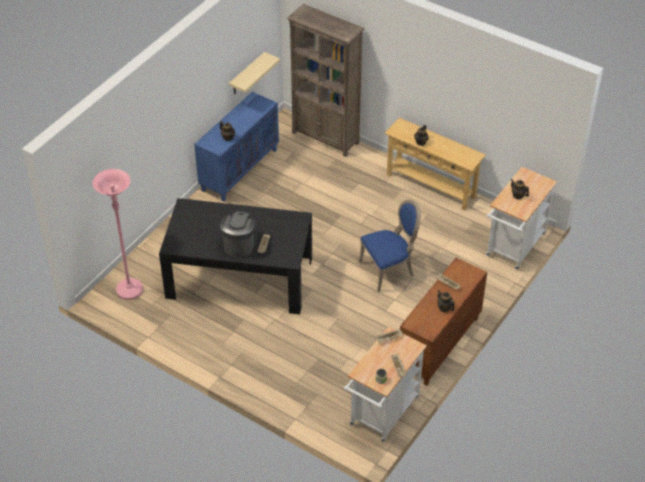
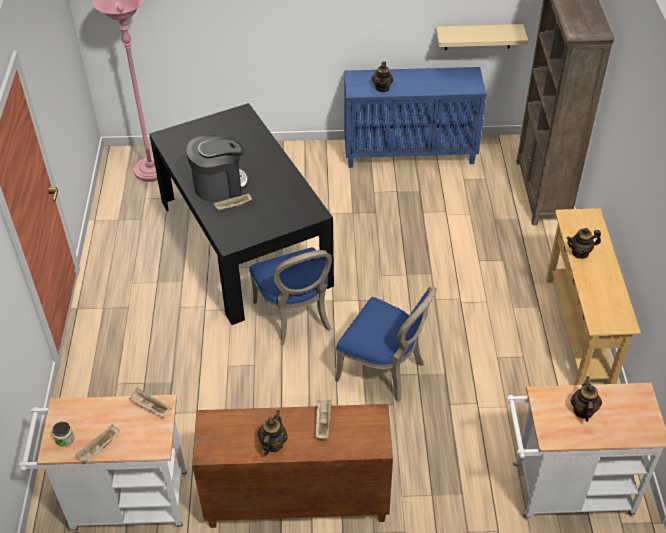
camera: 55 degrees right, 0 degrees up
none -> blue chair [249,248,332,345]

